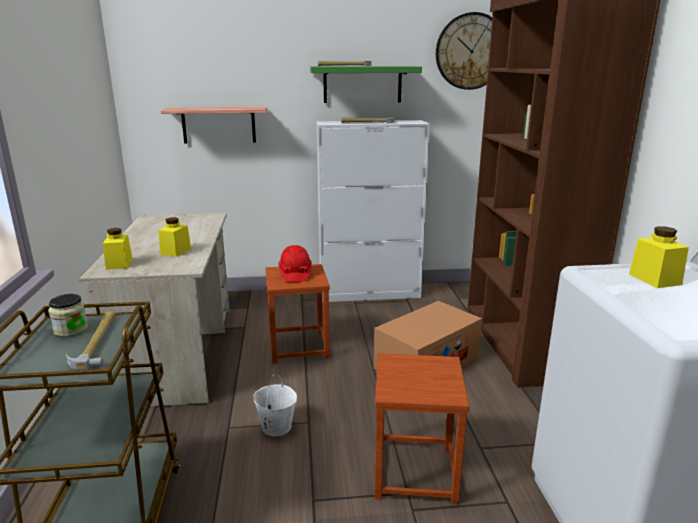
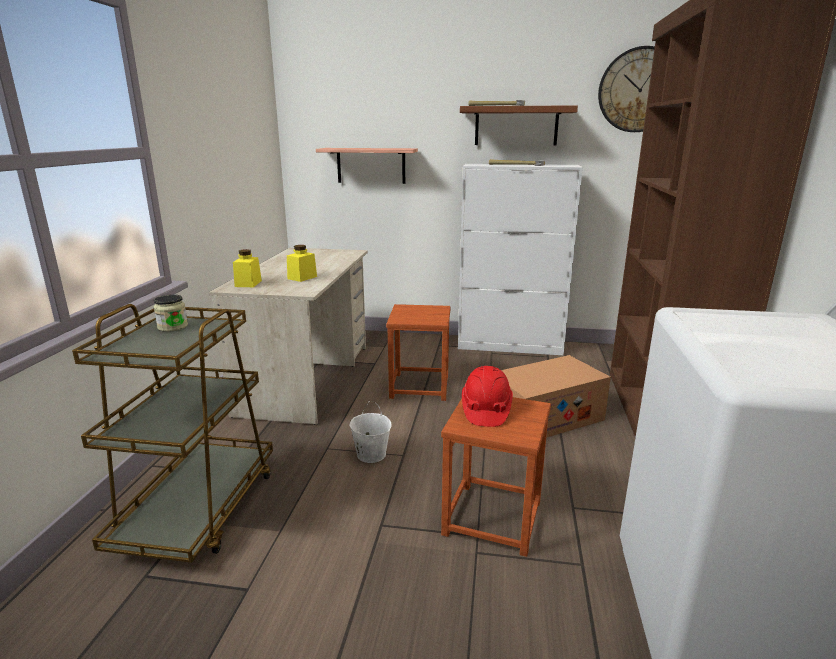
camera: 15 degrees right, 0 degrees up
hammer [66,311,116,370] -> none
red hard hat [278,245,312,282] -> red hard hat moved to [462,366,513,427]
green shelf [310,66,422,103] -> brown shelf [460,105,578,146]
yellow jar [629,226,689,288] -> none

